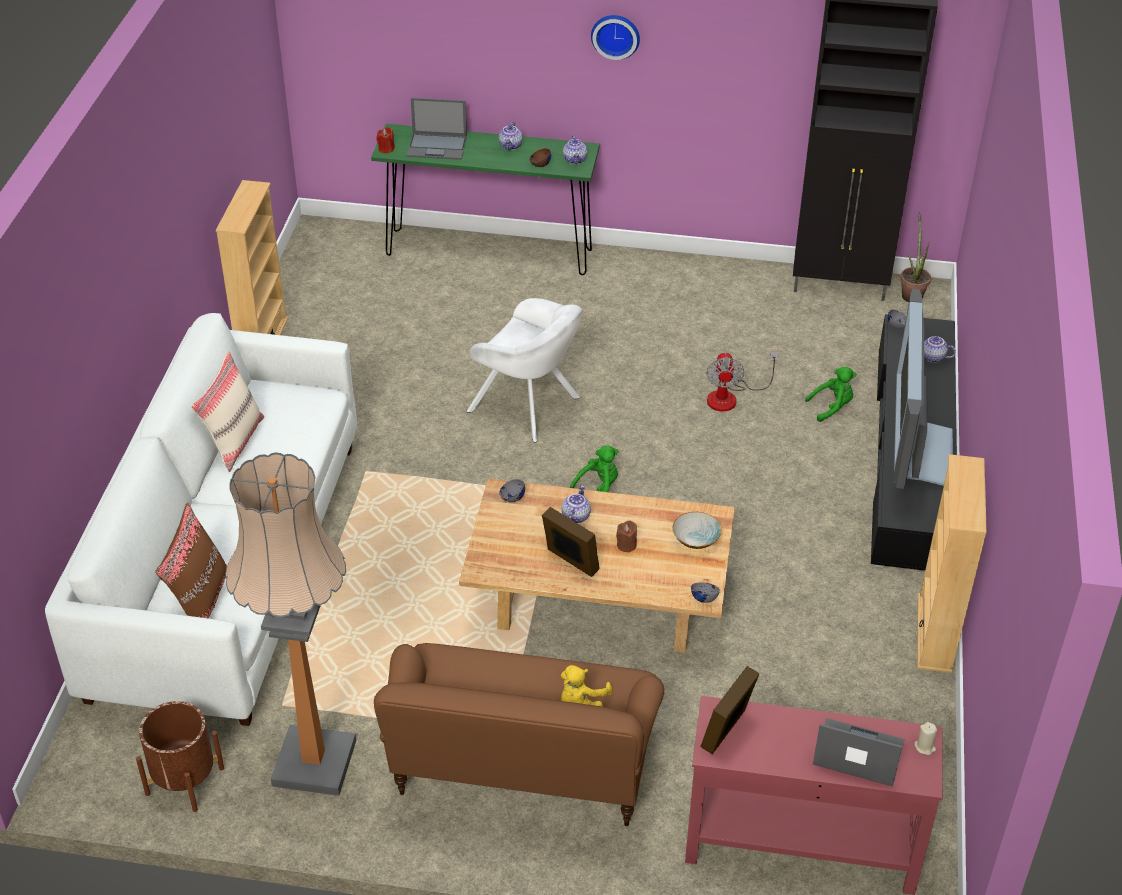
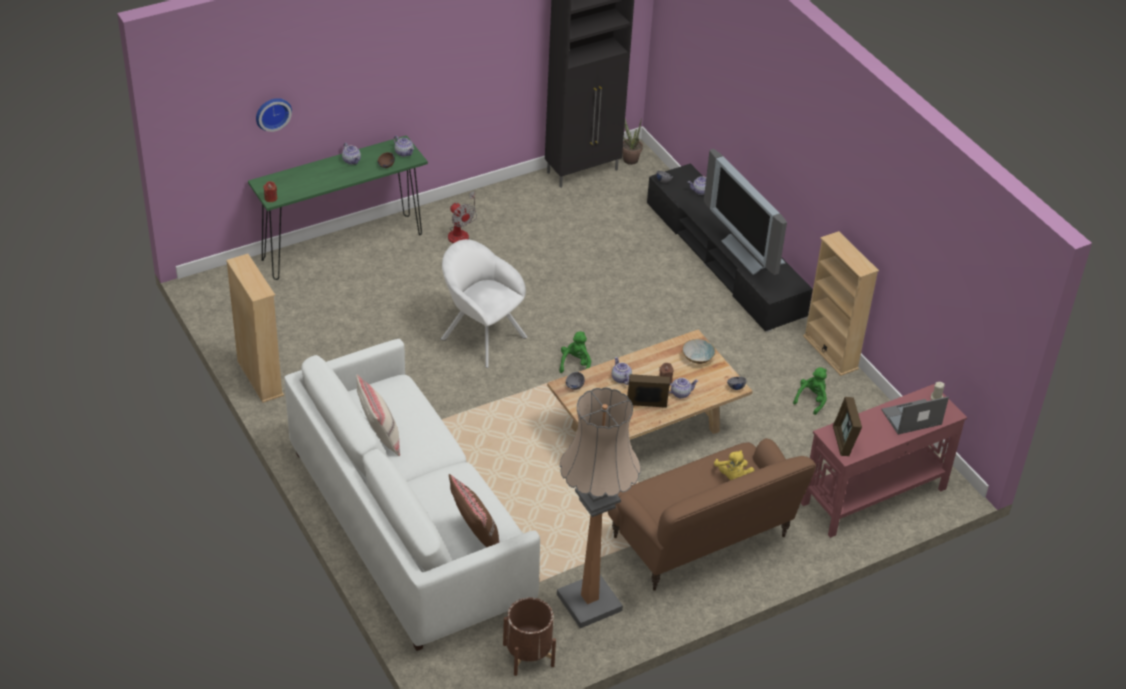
camera: 40 degrees left, 0 degrees up
laptop [407,98,467,160] -> none
white armchair [467,298,582,443] -> white armchair turned 135 degrees counterclockwise [441,239,528,368]
wall clock [591,15,640,60] -> wall clock moved to [256,98,292,132]
fan [706,352,779,411] -> fan moved to [448,191,477,243]
green plush toy [805,367,857,422] -> green plush toy moved to [793,367,827,415]
none -> teapot [669,378,698,399]

